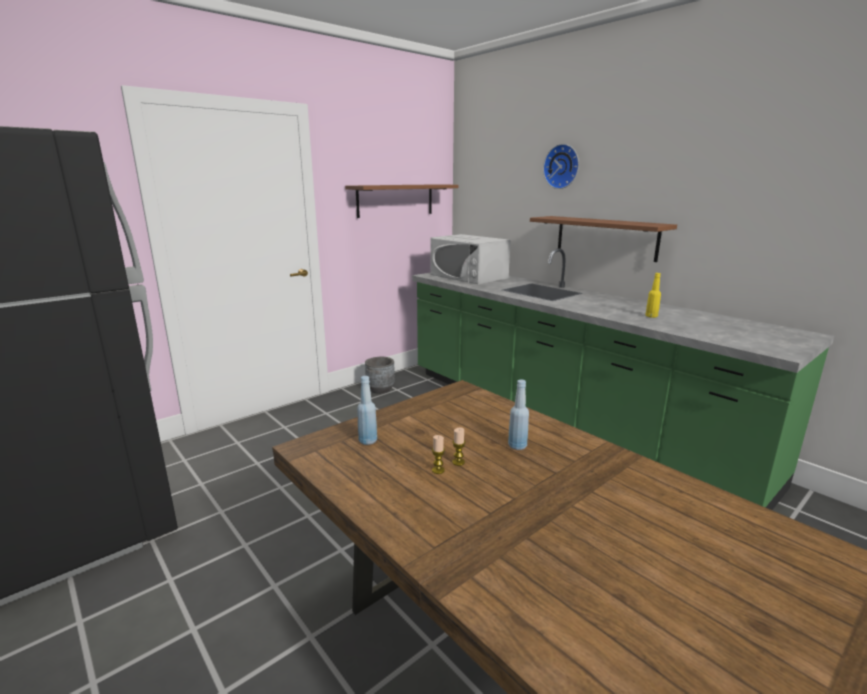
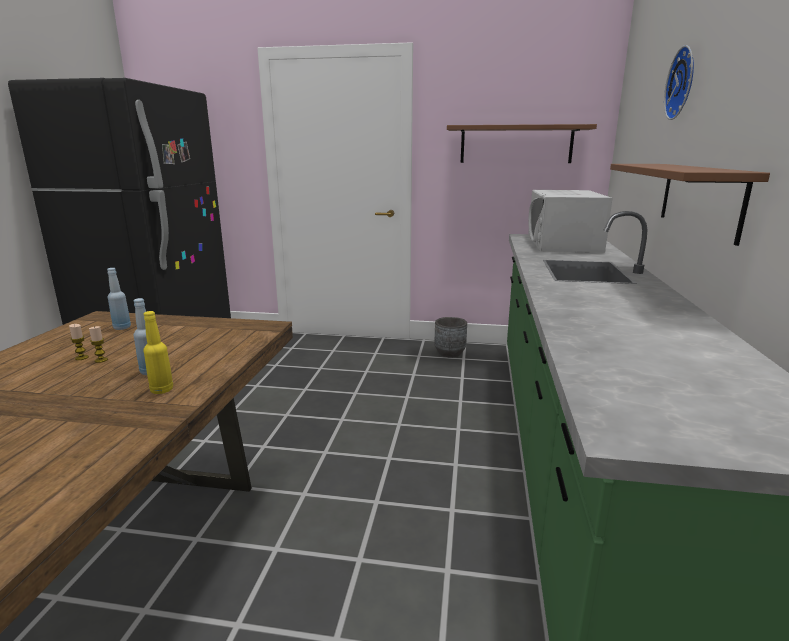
camera: 50 degrees right, 0 degrees up
yellow bottle [646,273,661,318] -> yellow bottle moved to [143,311,173,394]

